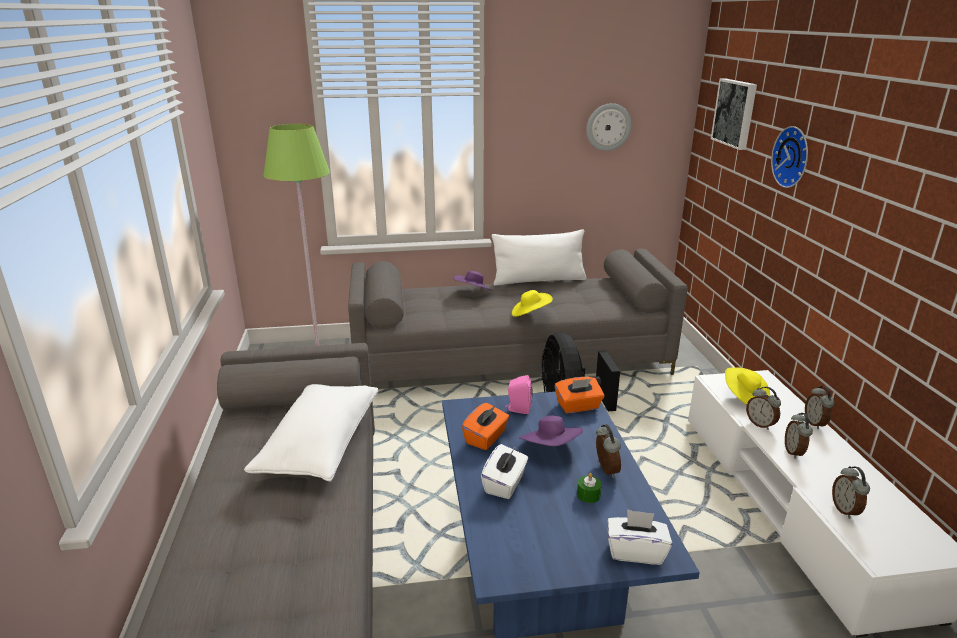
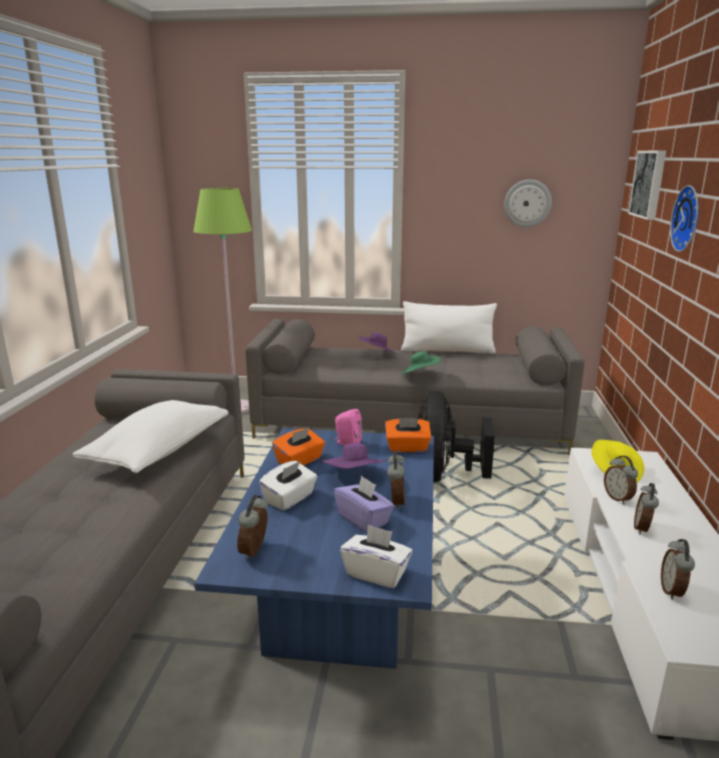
camera: 15 degrees right, 5 degrees down
yellow hat [512,290,553,317] -> green hat [402,351,441,375]
green candle [577,473,602,503] -> purple tissue box [334,475,394,532]
alarm clock [805,386,835,429] -> alarm clock moved to [237,495,268,560]

